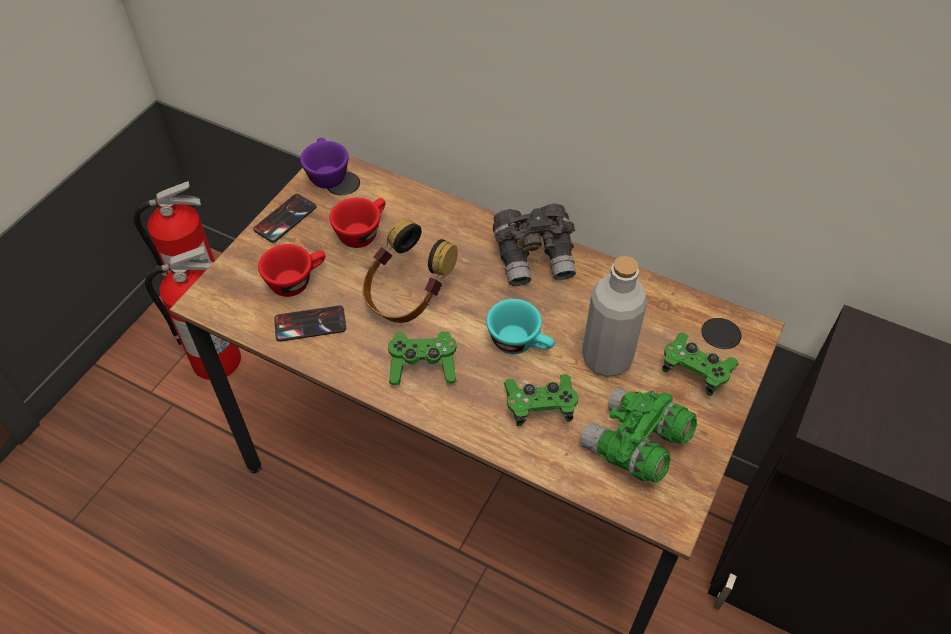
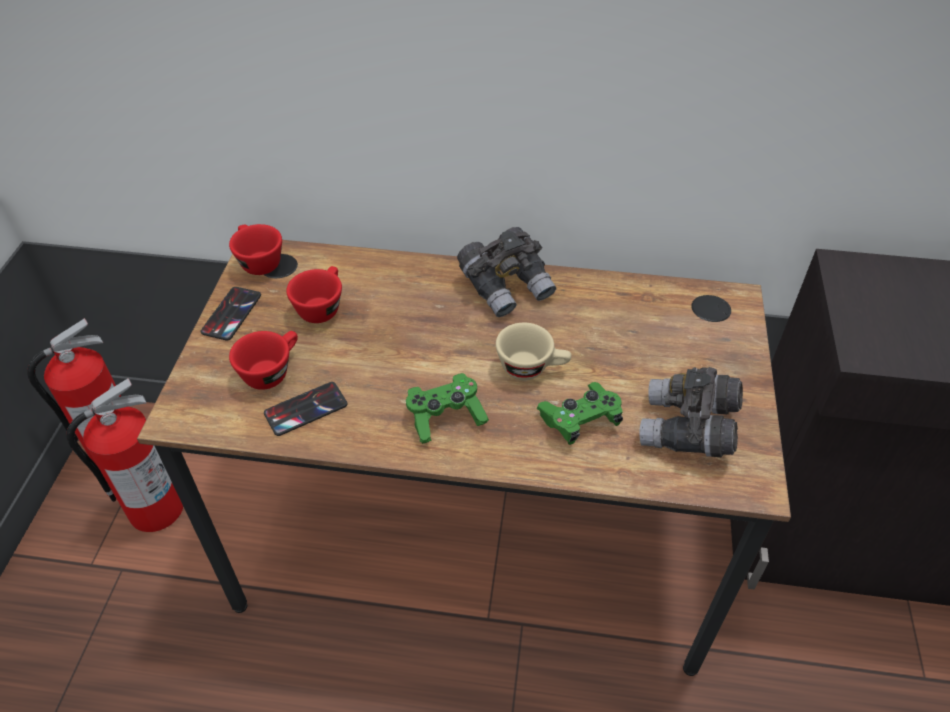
camera: 20 degrees left, 5 degrees down
purple cup [300,138,349,189] -> red cup [229,224,282,275]
headphones [362,218,458,323] -> none
turquoise cup [486,299,555,354] -> beige cup [496,323,572,380]
green binoculars [580,388,697,483] -> grey binoculars [639,367,743,457]
grey bottle [582,256,648,377] -> none
green game controller [662,332,739,396] -> none

